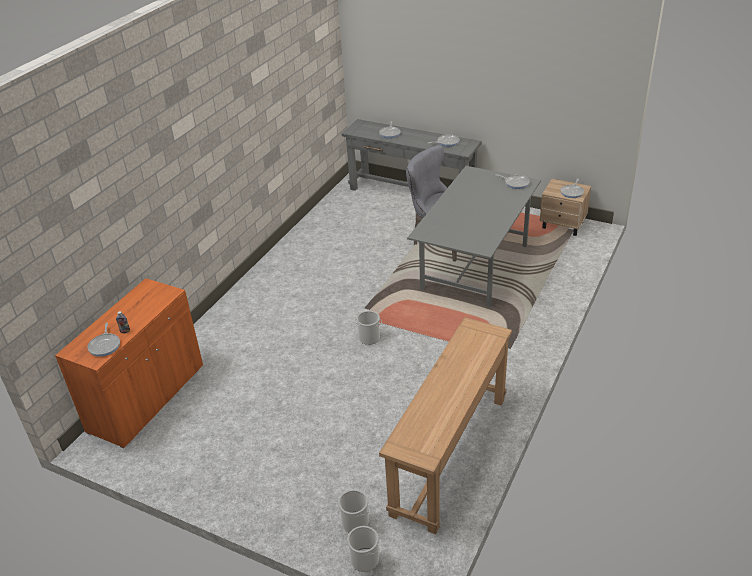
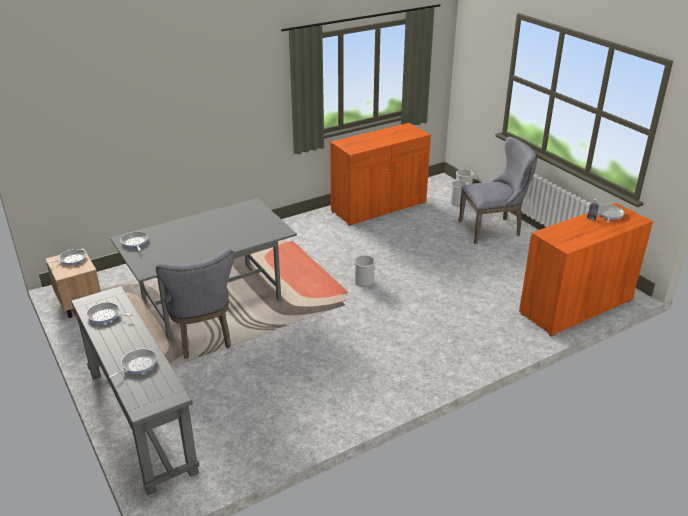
camera: 150 degrees left, 5 degrees down
brown console table [379,317,512,534] -> orange cabinet [330,123,431,226]
none -> grey chair [458,137,537,244]

